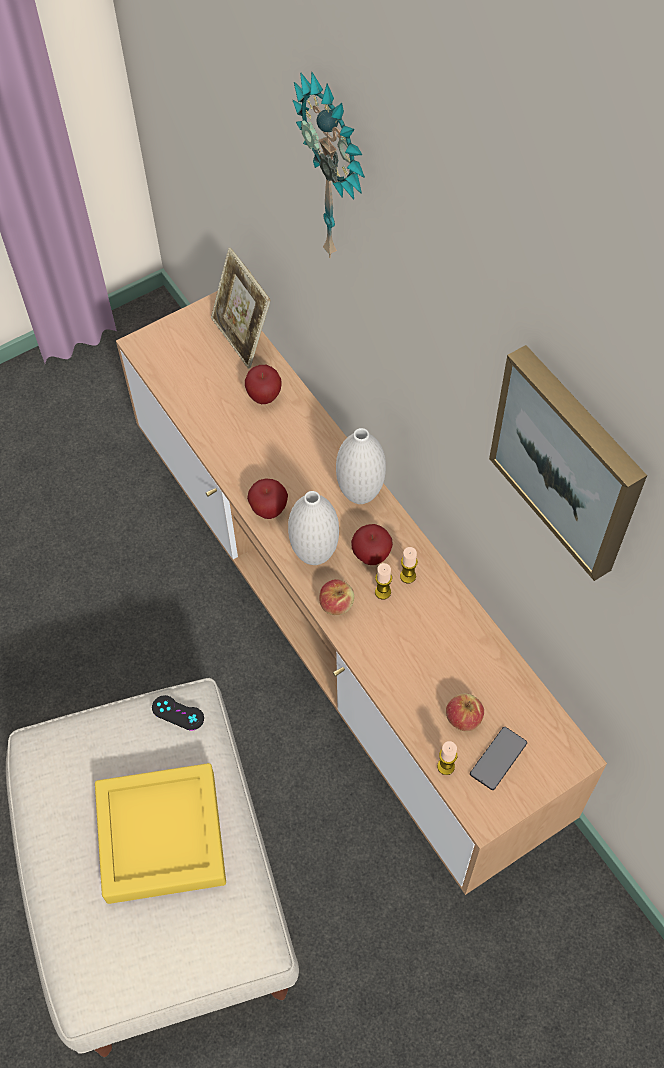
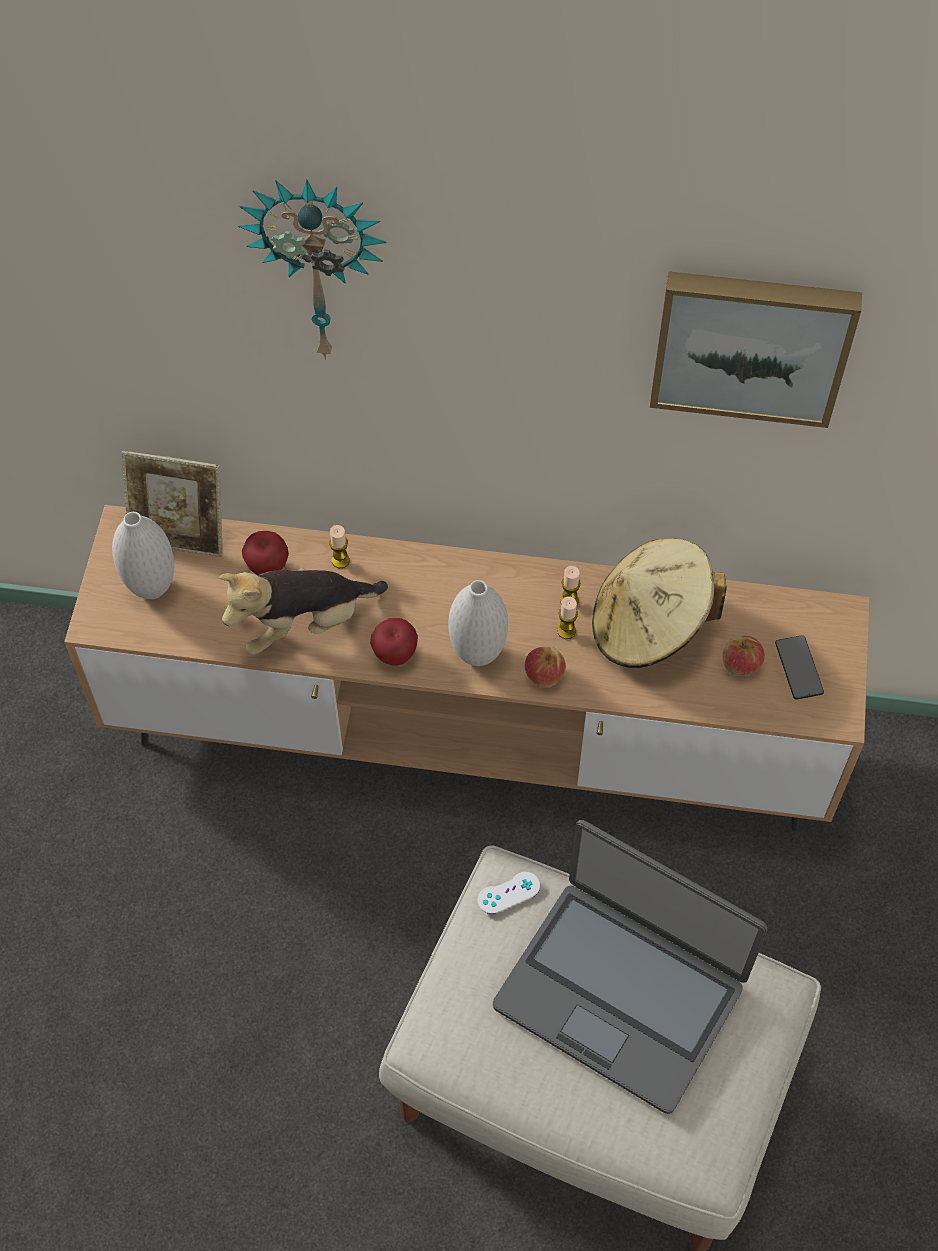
camera: 50 degrees left, 0 degrees up
yellow tray [95,763,226,904] -> laptop [493,820,768,1114]
black game controller [152,695,204,731] -> white game controller [478,872,540,914]
white vase [336,428,386,504] -> white vase moved to [112,512,174,599]
apple [351,524,393,565] -> none
candle [437,741,457,775] -> candle moved to [329,525,350,568]
none -> plush toy [219,568,388,655]
none -> beige hat [592,539,727,668]

